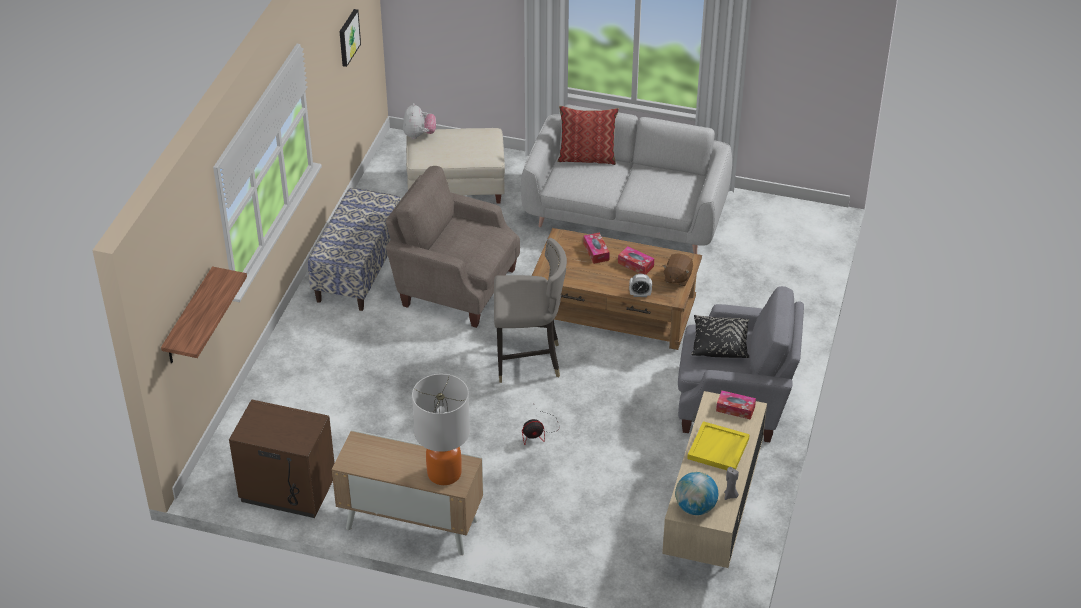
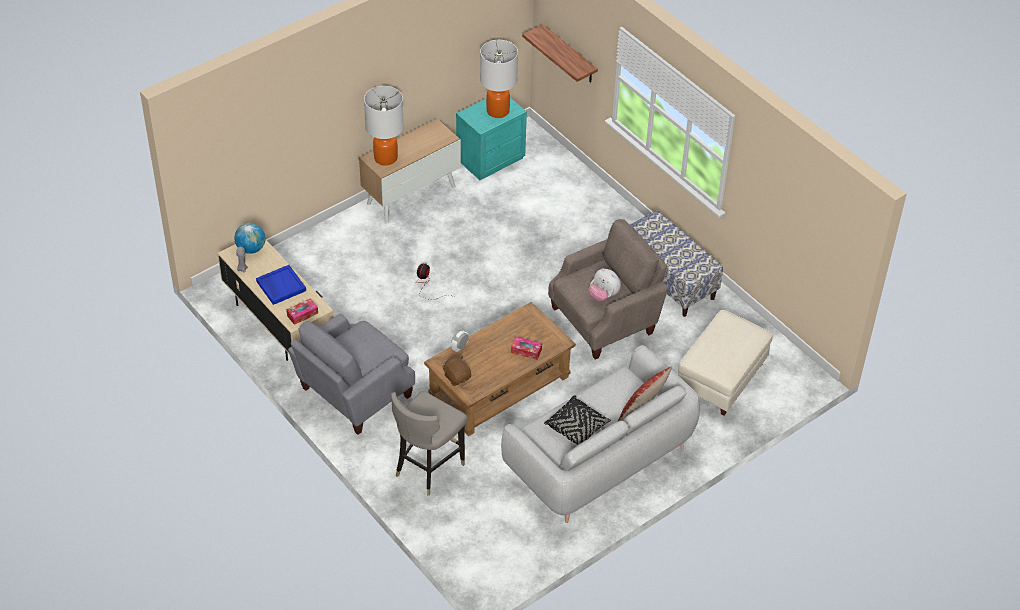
camera: 125 degrees right, 5 degrees up
brown nightstand [229,399,335,518] -> turquoise nightstand [456,98,527,180]
picture [340,9,361,67] -> none
plush toy [403,103,436,139] -> plush toy moved to [589,268,621,301]
grey stool [494,238,567,383] -> grey stool moved to [391,391,468,496]
tissue box [618,246,654,275] -> none
yellow tray [687,421,750,470] -> blue tray [256,265,306,305]
black pillow [691,315,749,358] -> black pillow moved to [544,395,611,445]
none -> table lamp [480,40,518,118]

